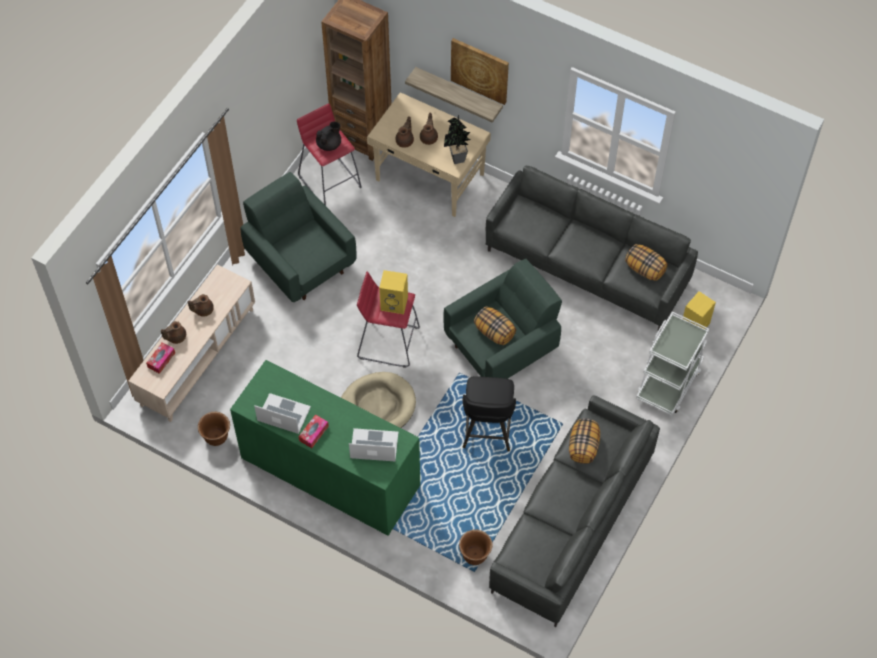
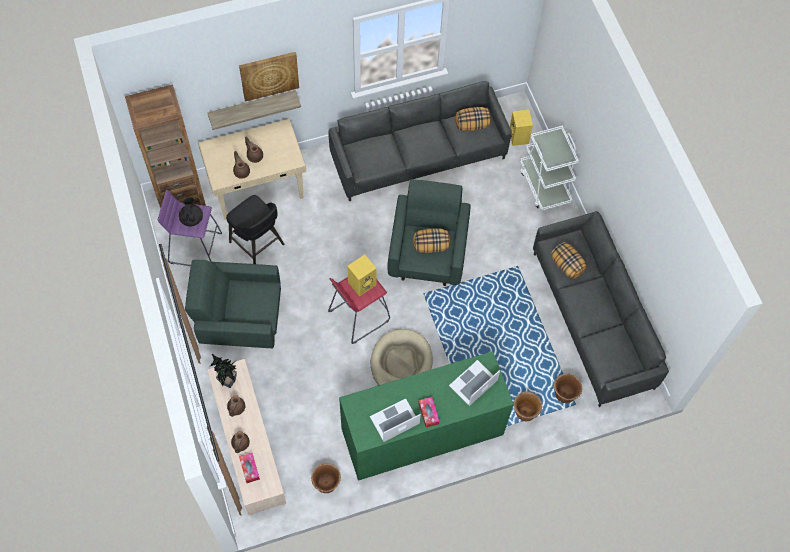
camera: 50 degrees left, 5 degrees up
red stool [297,103,362,206] -> purple stool [158,190,222,266]
potted plant [444,115,470,164] -> potted plant moved to [210,354,237,388]
black stool [463,376,516,451] -> black stool moved to [226,195,284,264]
none -> brown planter [513,391,542,421]

